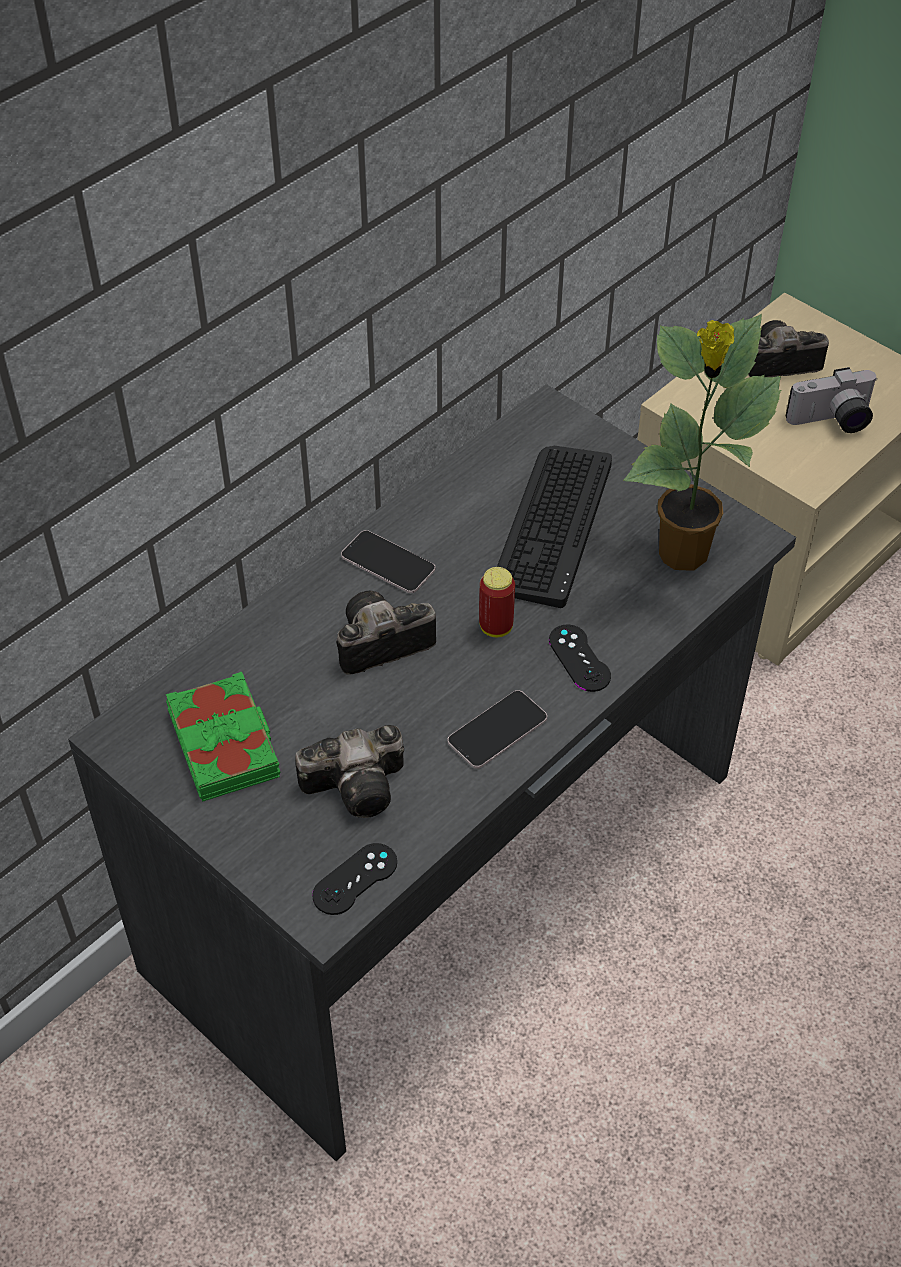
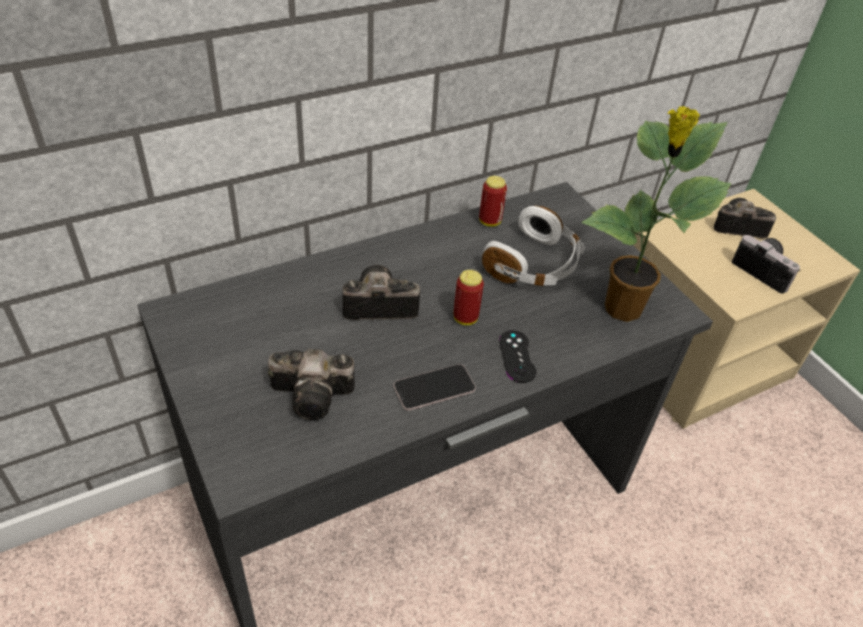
camera: 15 degrees right, 5 degrees down
green book [166,672,280,802] -> none
black game controller [312,843,397,915] -> none
phone [341,530,435,593] -> none
keyboard [497,446,612,608] -> white headphones [482,205,585,286]
camera [786,367,878,433] -> camera turned 135 degrees counterclockwise [732,235,801,293]
none -> can [479,176,507,227]

